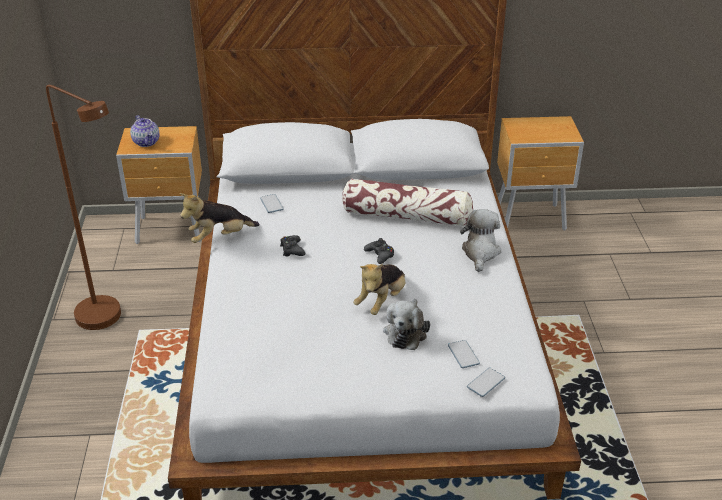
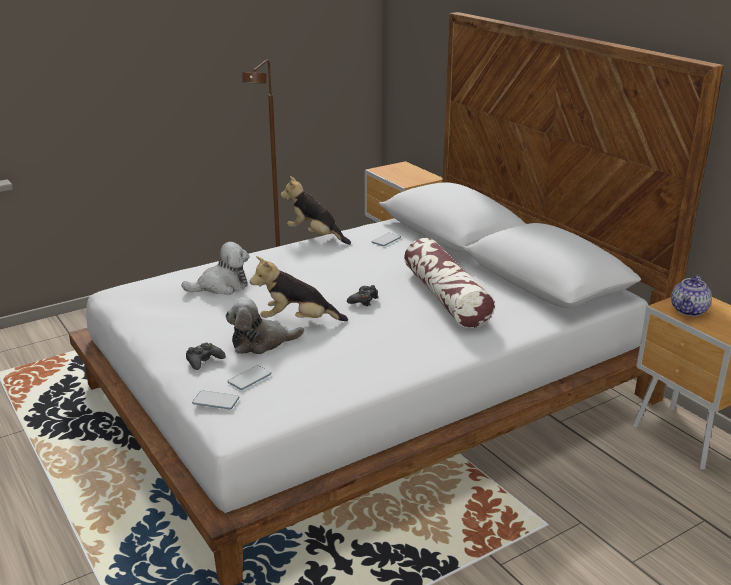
camera: 60 degrees right, 10 degrees down
teapot [130,115,160,147] -> teapot moved to [671,275,712,316]
black game controller [280,235,305,257] -> black game controller moved to [186,343,226,370]
plush toy [460,209,501,272] -> plush toy moved to [181,242,250,295]

